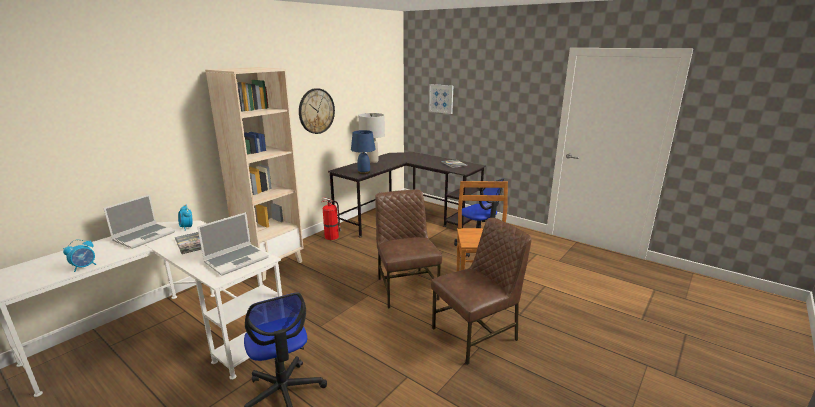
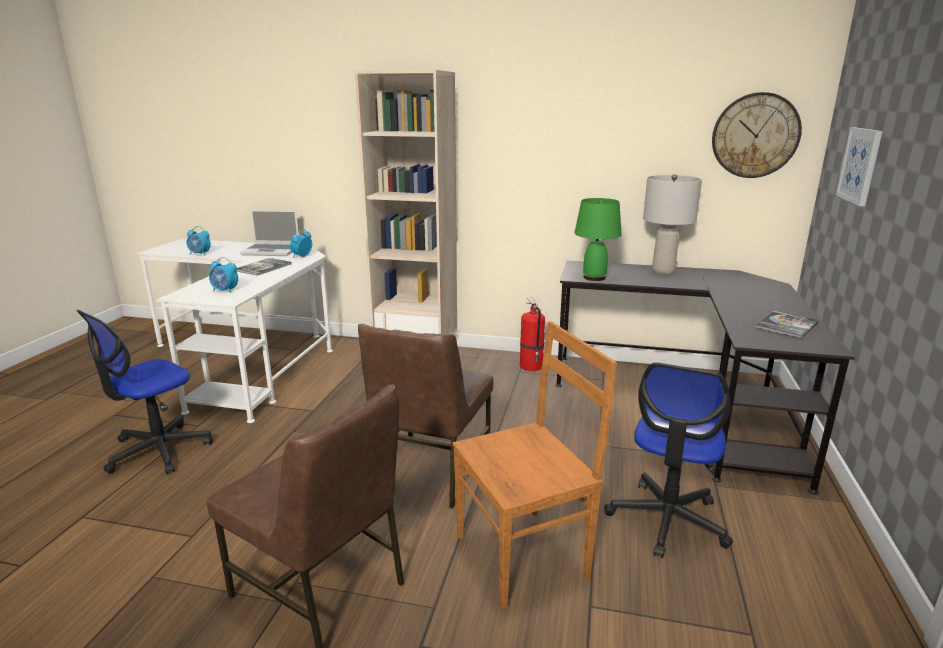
camera: 65 degrees right, 0 degrees up
laptop [197,212,269,276] -> alarm clock [209,257,238,293]
wall clock [299,88,335,134] -> wall clock moved to [712,92,802,178]
blue table lamp [351,130,376,175] -> green table lamp [574,198,622,281]
brown chair [375,189,442,309] -> brown chair turned 150 degrees clockwise [358,324,493,509]

